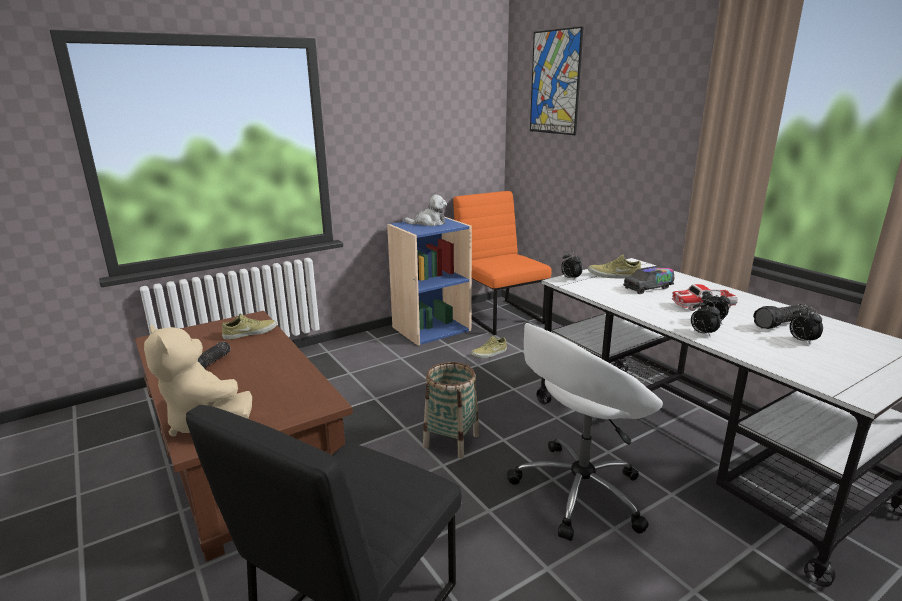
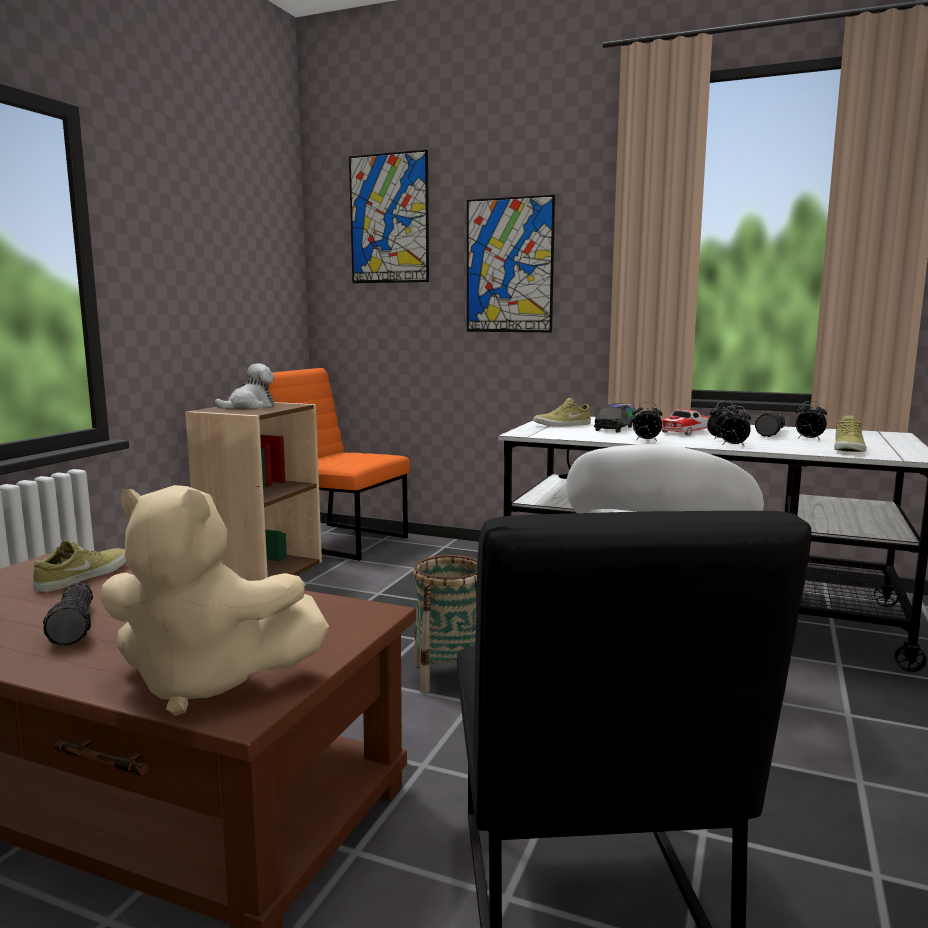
camera: 35 degrees left, 10 degrees down
blue bookcase [387,217,472,346] -> brown bookcase [185,402,322,581]
beige shoe [471,336,507,358] -> beige shoe moved to [834,415,867,452]
alarm clock [561,251,583,281] -> alarm clock moved to [632,402,662,441]
none -> picture [467,195,555,332]

